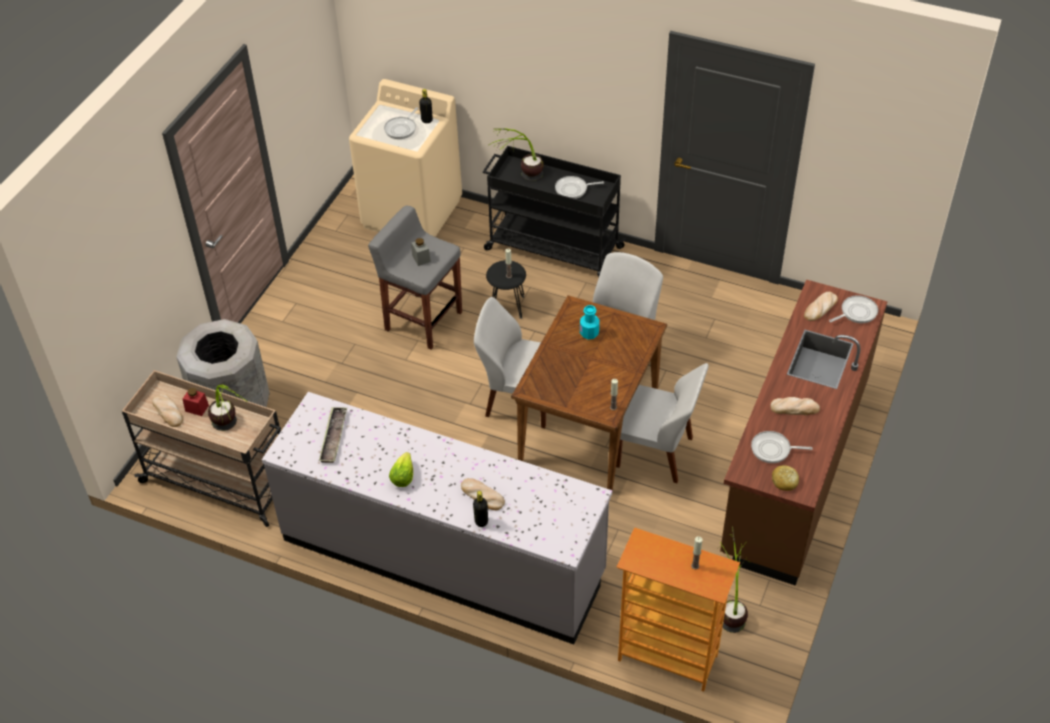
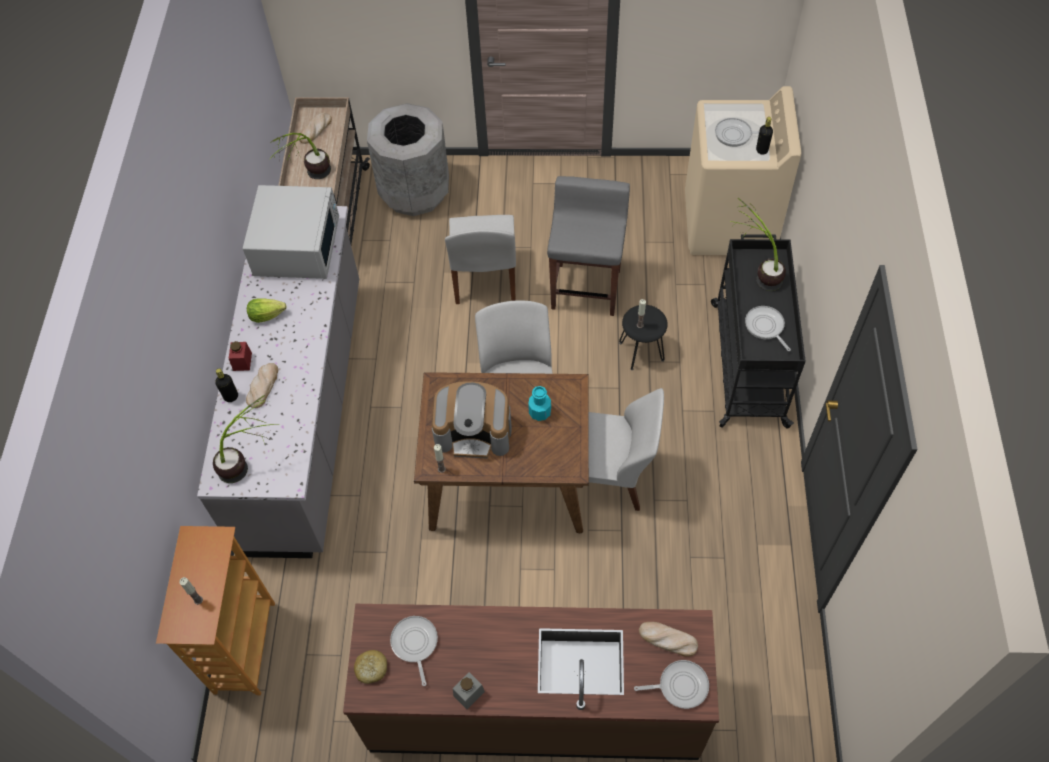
camera: 70 degrees right, 10 degrees up
red jar [183,388,209,416] -> red jar moved to [229,341,252,371]
tray [319,407,347,463] -> white microwave [243,185,339,279]
grey jar [411,238,431,266] -> grey jar moved to [453,672,485,709]
white chair [616,363,709,483] -> white chair moved to [445,215,516,304]
potted plant [718,526,748,633] -> potted plant moved to [213,395,280,483]
bread [771,397,820,415] -> none
frying pan [829,295,878,323] -> frying pan turned 45 degrees counterclockwise [634,660,709,709]
none -> coffee machine [432,381,512,459]

